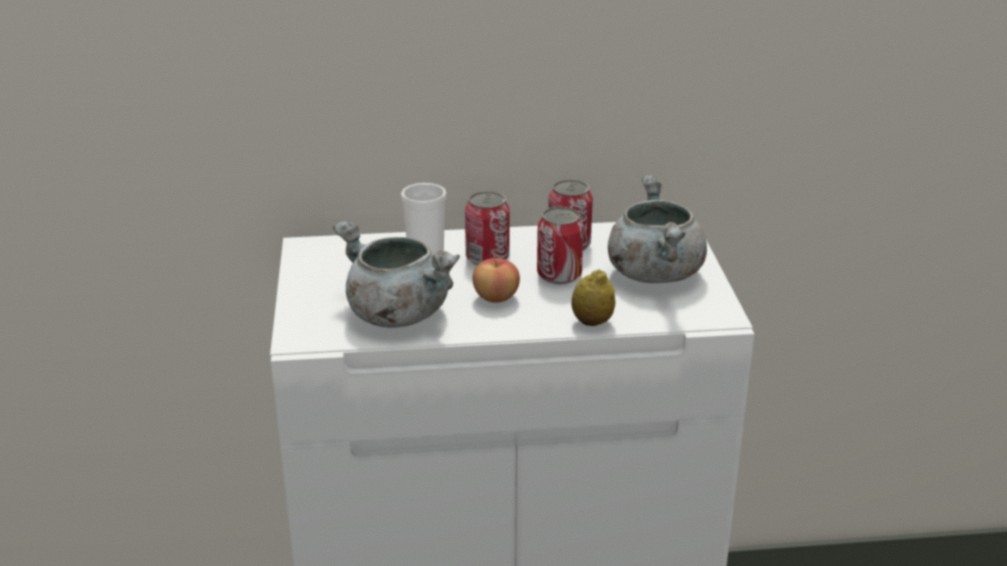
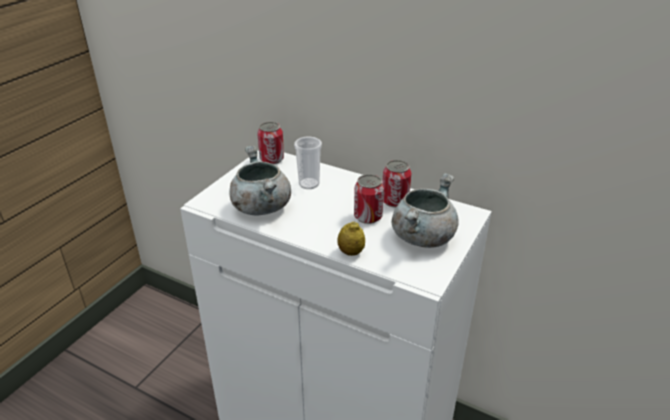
camera: 35 degrees right, 5 degrees up
can [465,191,510,265] -> can moved to [257,122,284,164]
apple [472,255,520,303] -> none

